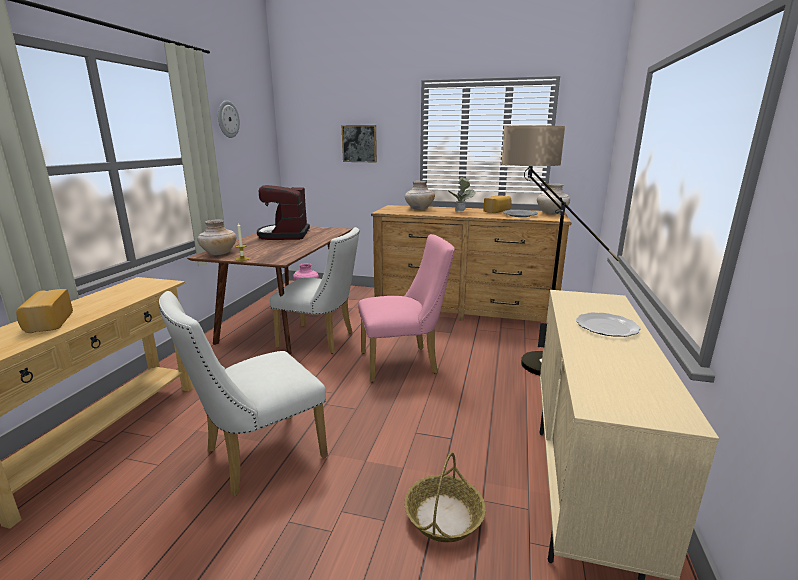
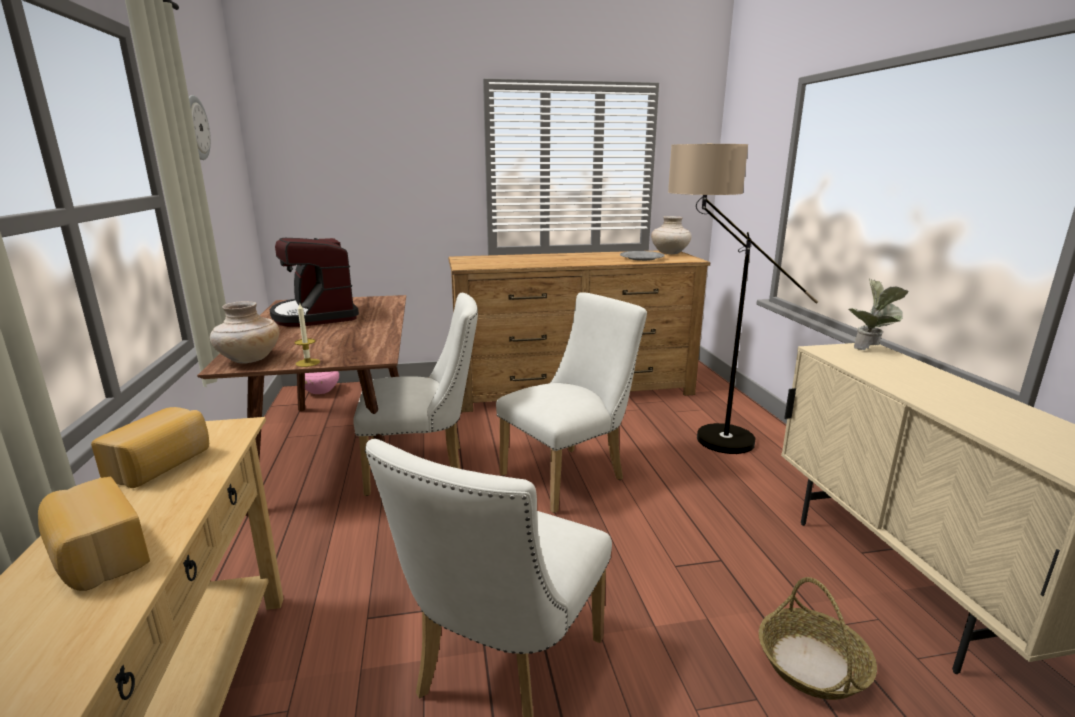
camera: 25 degrees left, 0 degrees up
picture [342,125,377,162] -> none
pink chair [358,234,455,382] -> white chair [496,292,647,513]
beige vase [405,181,435,210] -> none
potted plant [447,177,476,211] -> potted plant moved to [849,278,908,350]
bread [483,195,512,213] -> bread moved to [91,407,209,488]
plate [576,312,641,337] -> none

